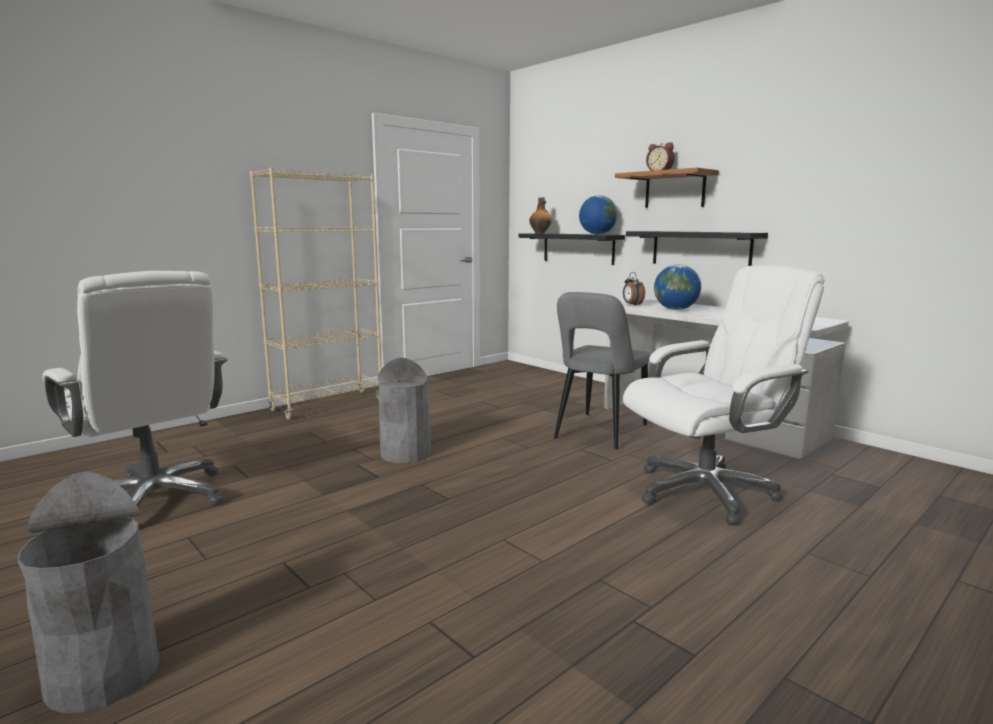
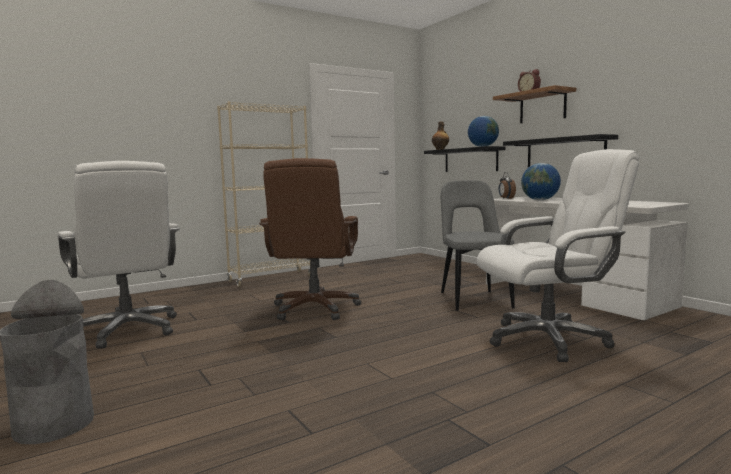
camera: 10 degrees right, 5 degrees down
grey trash can [378,358,431,463] -> brown office chair [259,158,361,320]
grey chair [554,292,650,449] -> grey chair turned 135 degrees clockwise [441,180,515,311]

